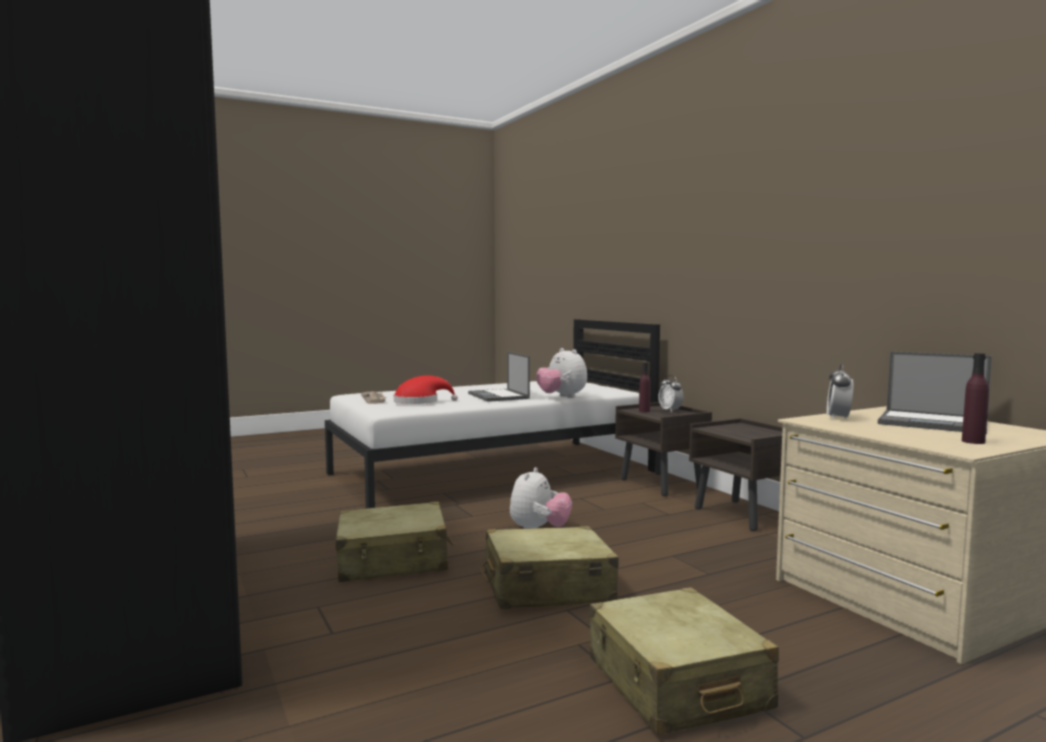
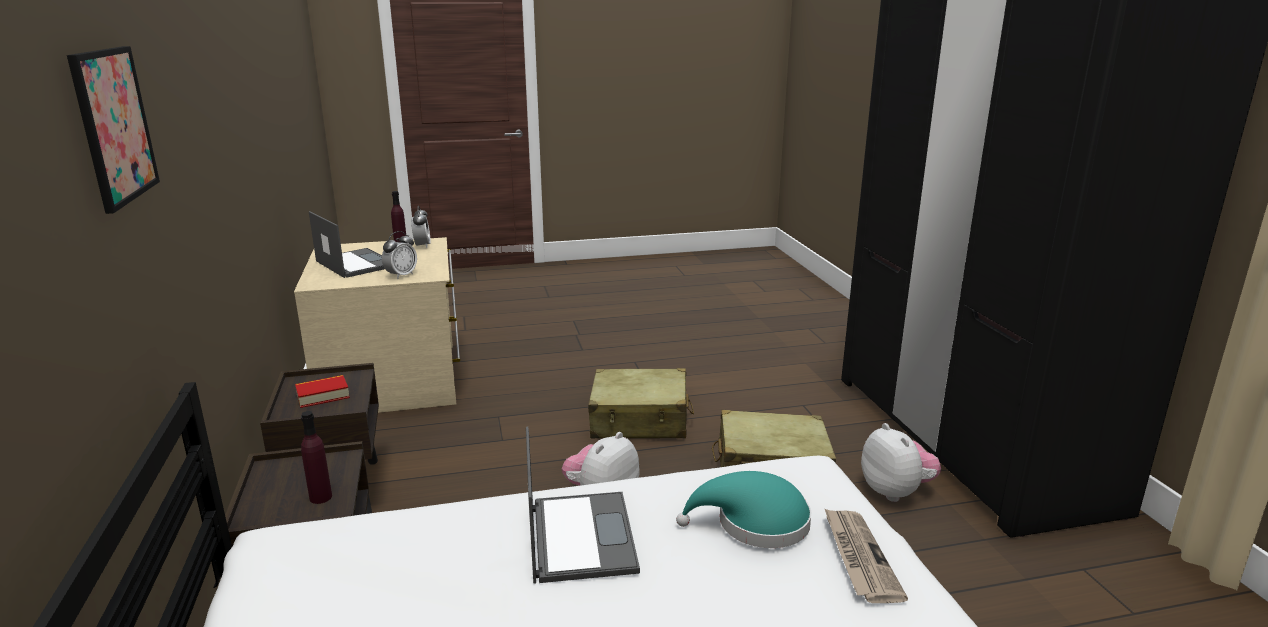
camera: 165 degrees left, 15 degrees up
red hat [394,375,458,404] -> turquoise hat [676,471,812,548]
plush toy [536,348,587,398] -> plush toy moved to [861,423,941,502]
beige suitcase [590,587,779,735] -> none
alarm clock [658,375,684,412] -> alarm clock moved to [411,206,431,248]
none -> picture [67,46,160,214]
none -> book [295,375,350,408]

